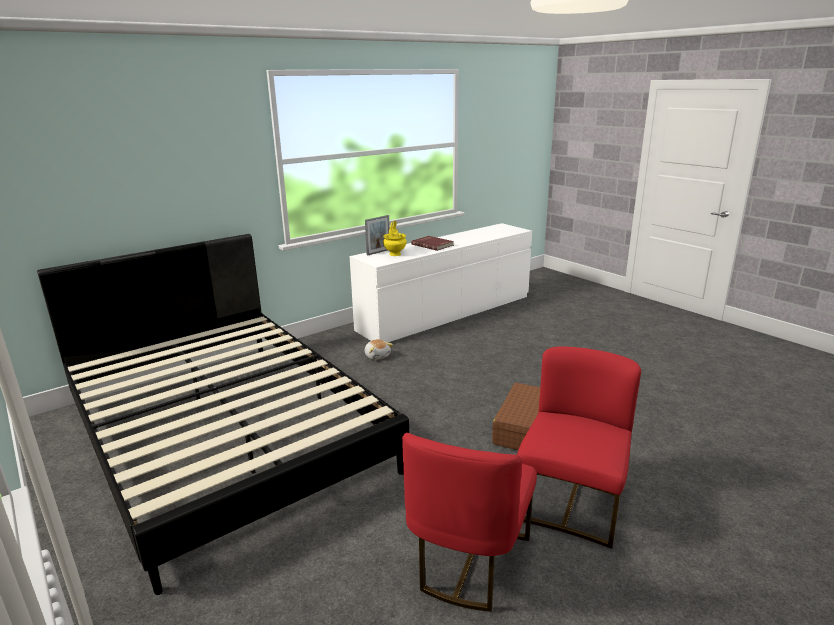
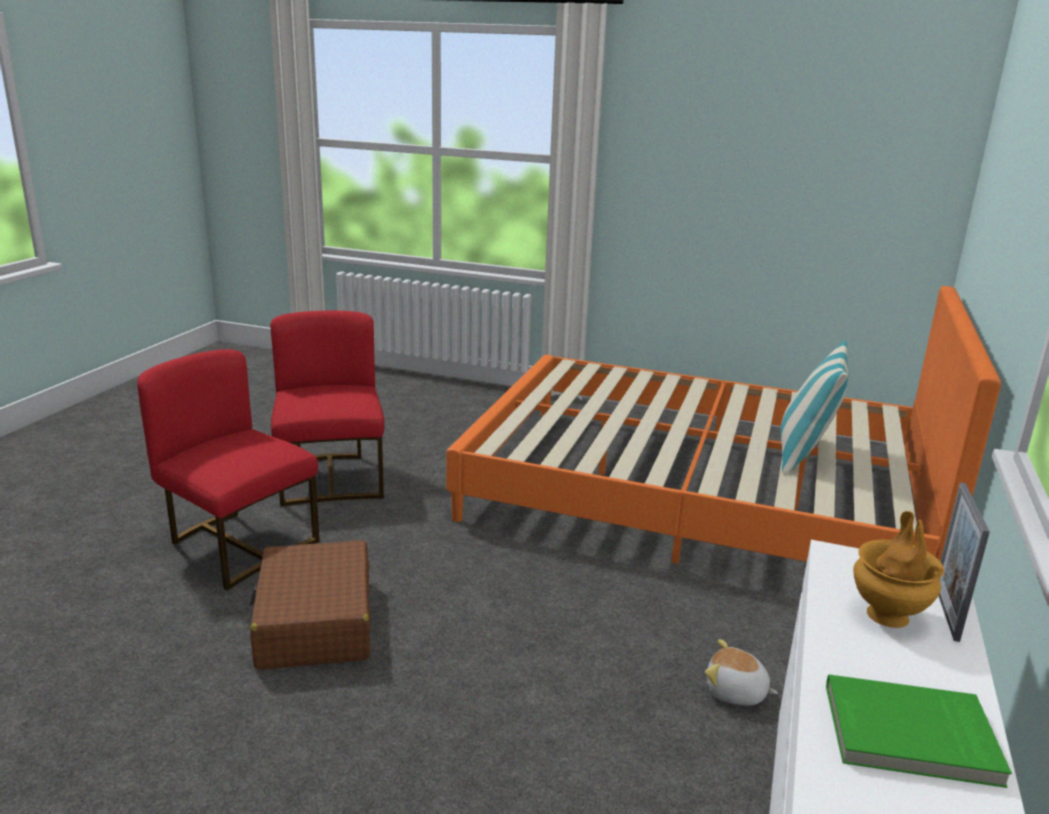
camera: 145 degrees right, 0 degrees up
black bed [37,234,409,595] -> orange bed [446,286,1001,564]
yellow vase [383,221,407,256] -> brown vase [853,511,944,628]
red book [411,236,454,251] -> green book [826,675,1012,788]
red chair [517,346,641,549] -> red chair turned 135 degrees clockwise [137,349,320,591]
none -> pillow [781,340,848,475]

